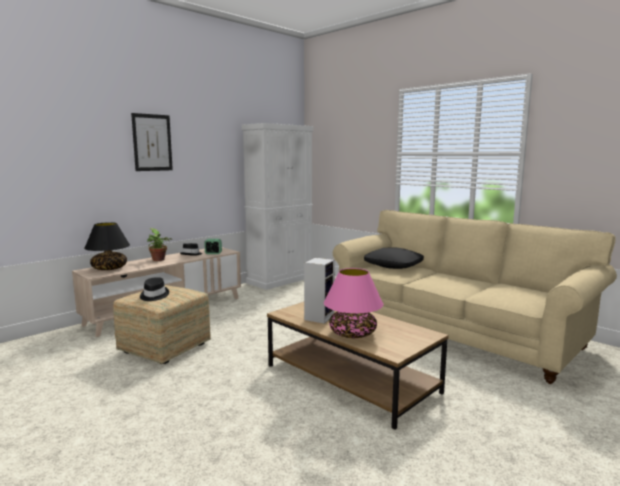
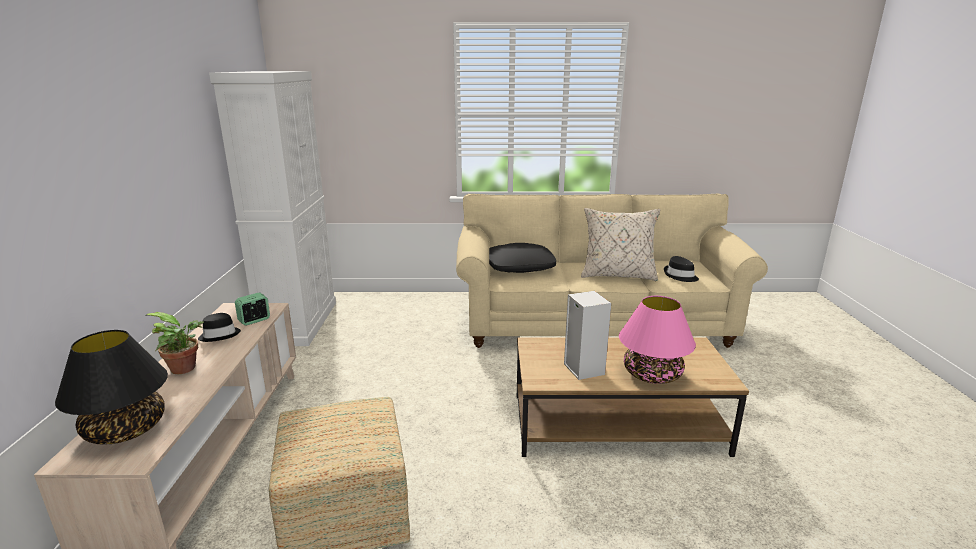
camera: 45 degrees left, 10 degrees up
picture [131,113,173,171] -> none
black hat [140,277,169,301] -> black hat moved to [664,256,699,282]
none -> beige pillow [581,208,660,281]

